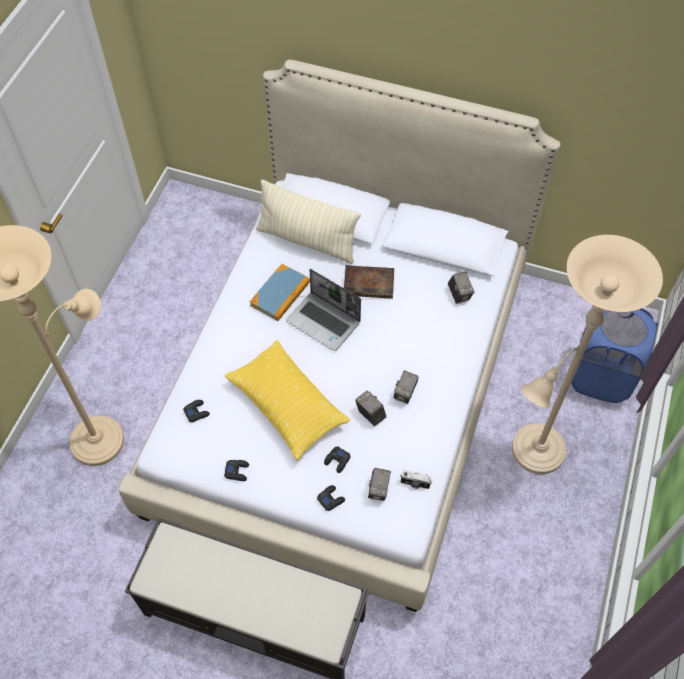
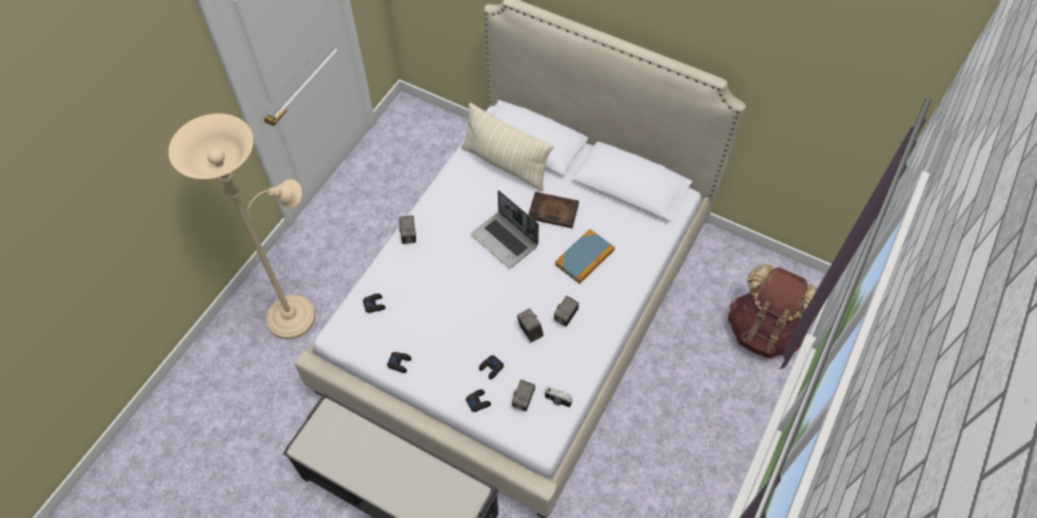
camera: 10 degrees right, 0 degrees up
yellow pillow [225,340,350,460] -> none
book [250,264,310,321] -> book moved to [555,229,615,284]
camera [448,272,474,304] -> camera moved to [399,215,416,244]
beige floor lamp [512,235,663,474] -> none
blue laundry basket [571,309,658,403] -> brown backpack [728,264,817,358]

